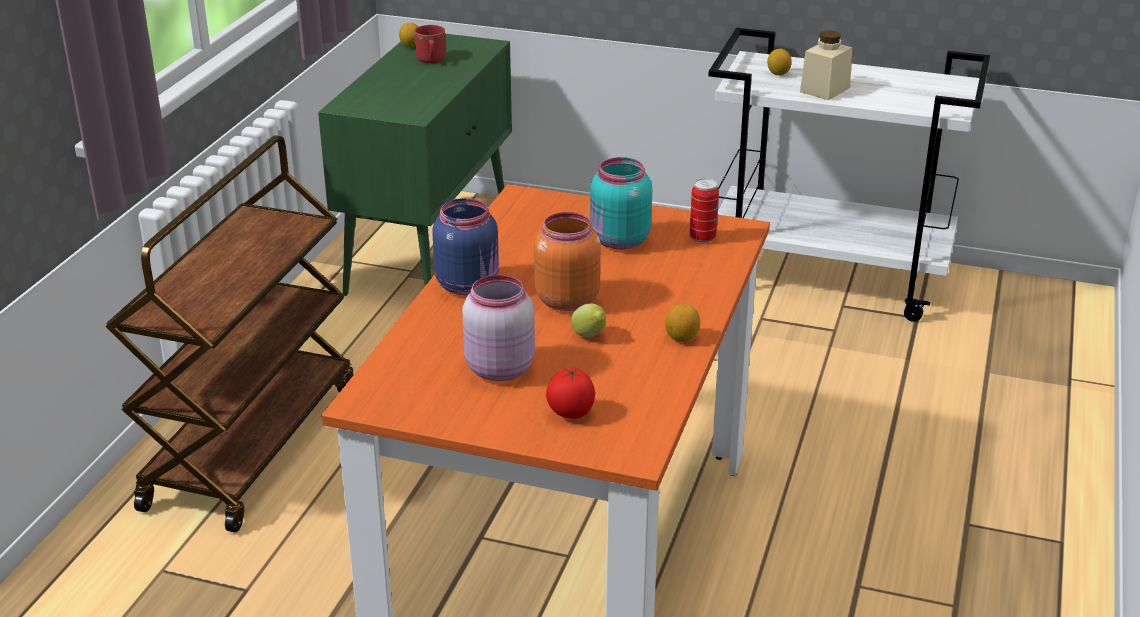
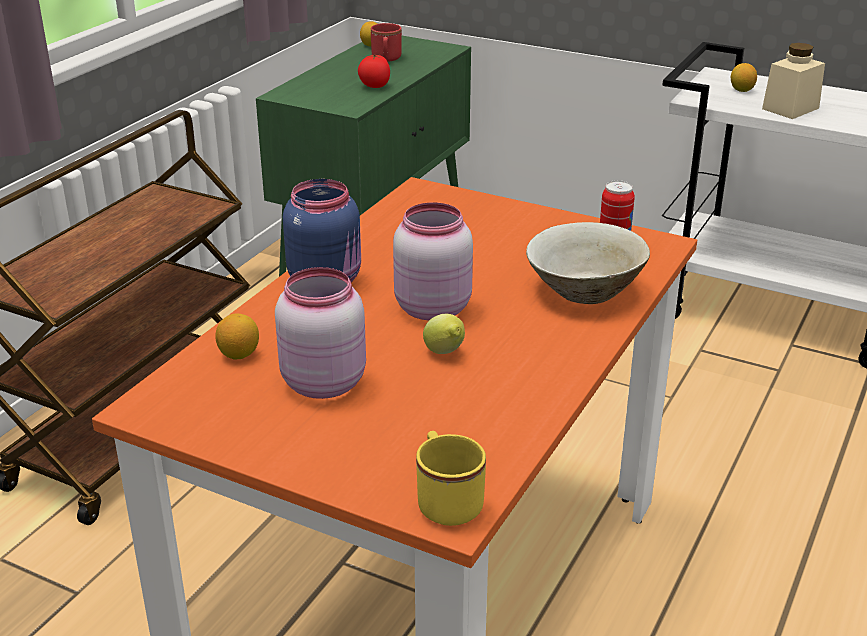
camera: 10 degrees right, 0 degrees up
orange jar [534,212,601,311] -> pink jar [393,202,473,320]
tomato [546,368,595,419] -> tomato moved to [358,54,390,88]
turquoise jar [590,157,652,249] -> none
lemon [665,304,700,342] -> lemon moved to [215,314,259,359]
none -> yellow mug [416,431,486,526]
none -> beige bowl [526,222,650,304]

